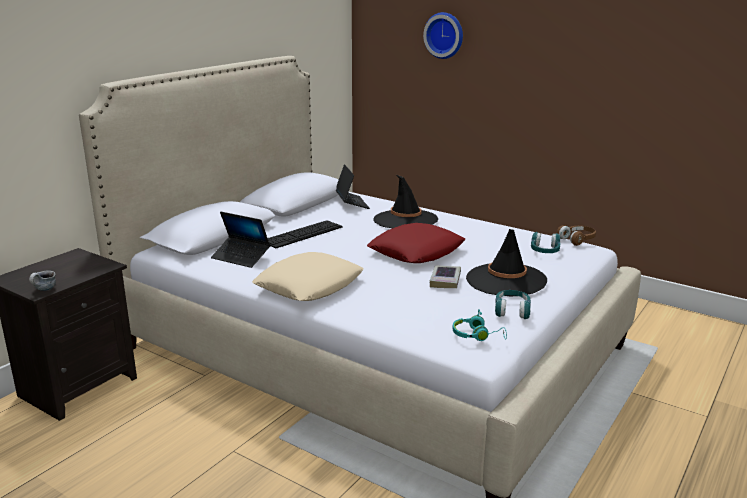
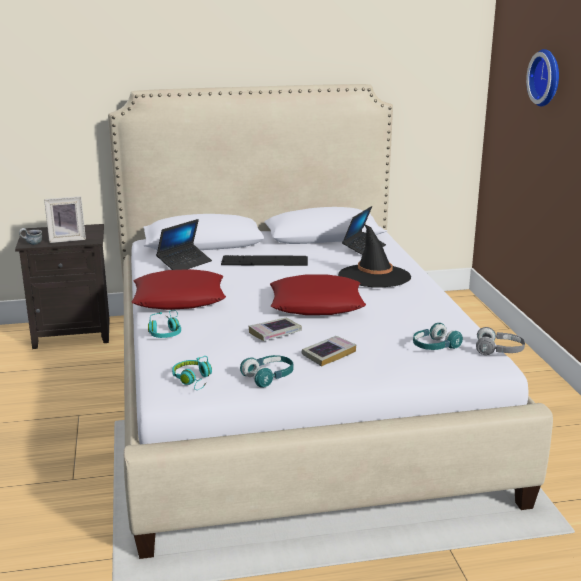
camera: 45 degrees right, 0 degrees up
laptop [211,212,270,268] -> laptop turned 120 degrees counterclockwise [156,219,212,270]
beige pillow [252,252,363,301] -> red pillow [131,269,226,310]
black hat [466,229,547,296] -> book [302,336,356,367]
brown headphones [557,225,596,246] -> grey headphones [476,327,525,355]
none -> picture frame [44,196,86,243]
none -> turquoise headphones [148,310,181,338]

